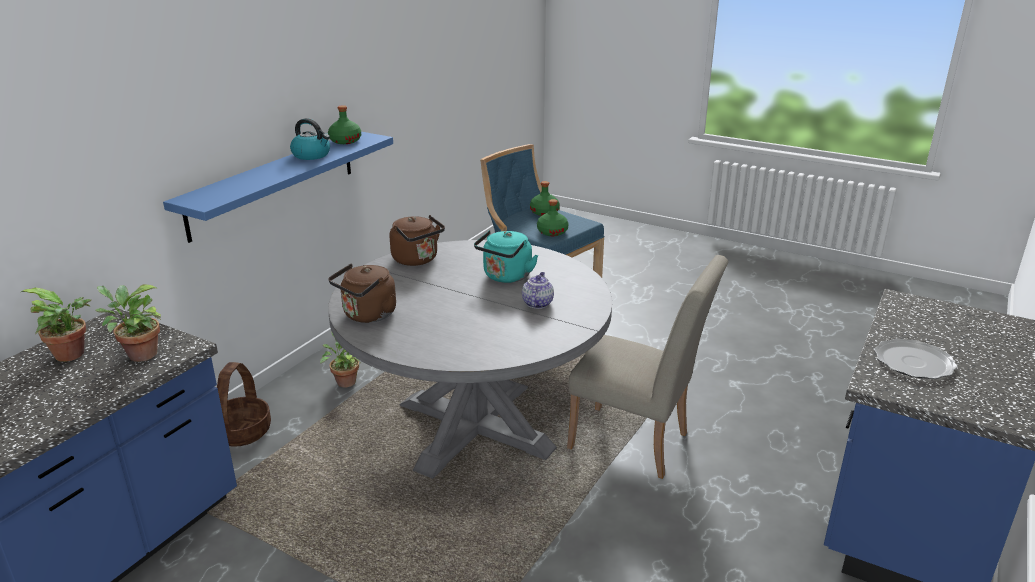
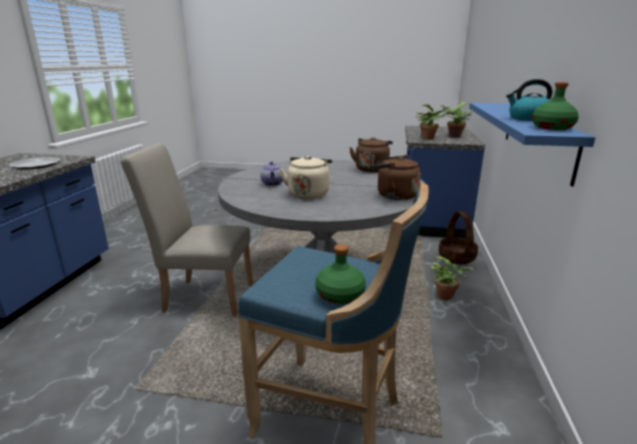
camera: 160 degrees right, 5 degrees down
turquoise kettle [474,230,538,283] -> beige kettle [279,156,332,199]
green bottle [537,199,568,236] -> none

